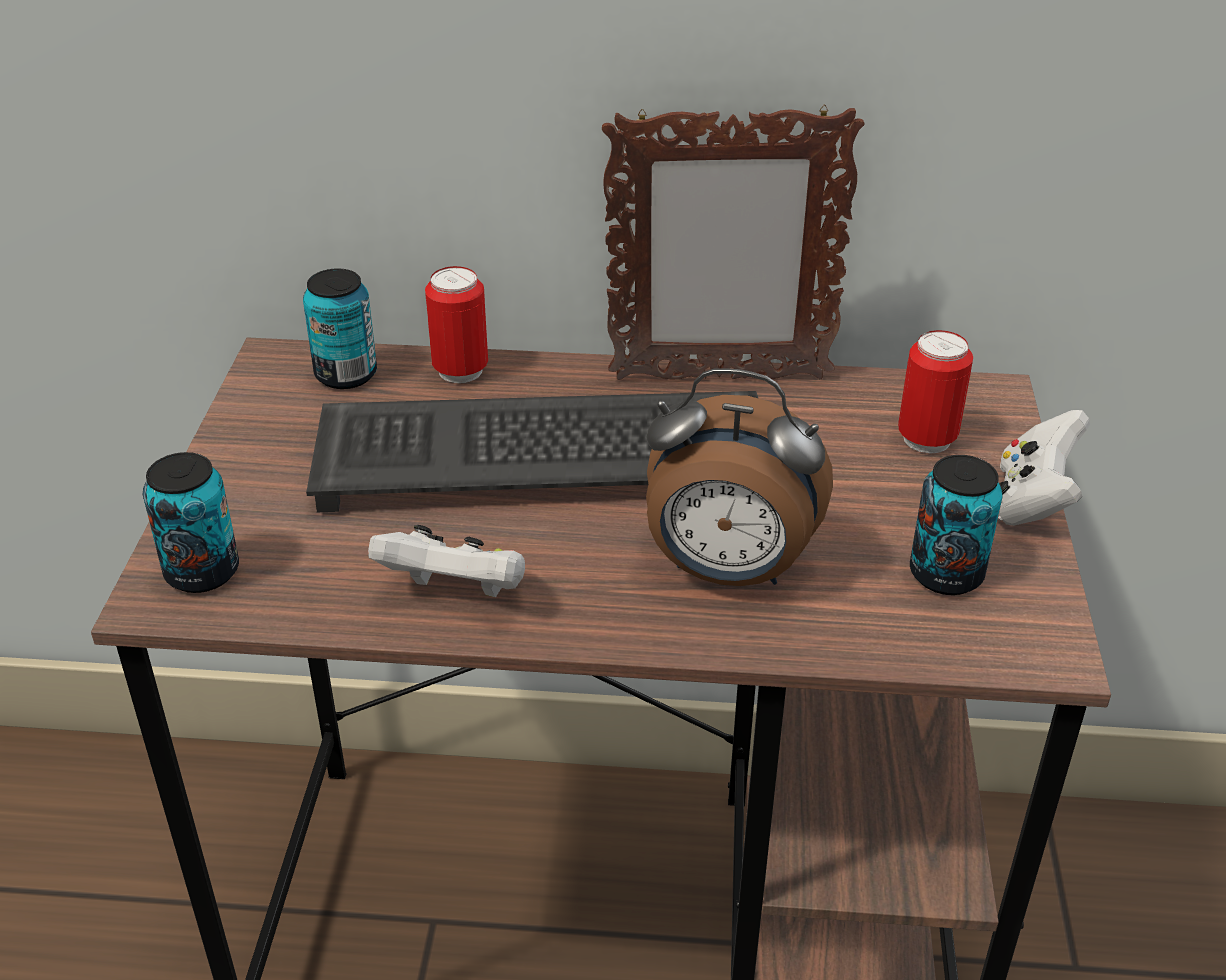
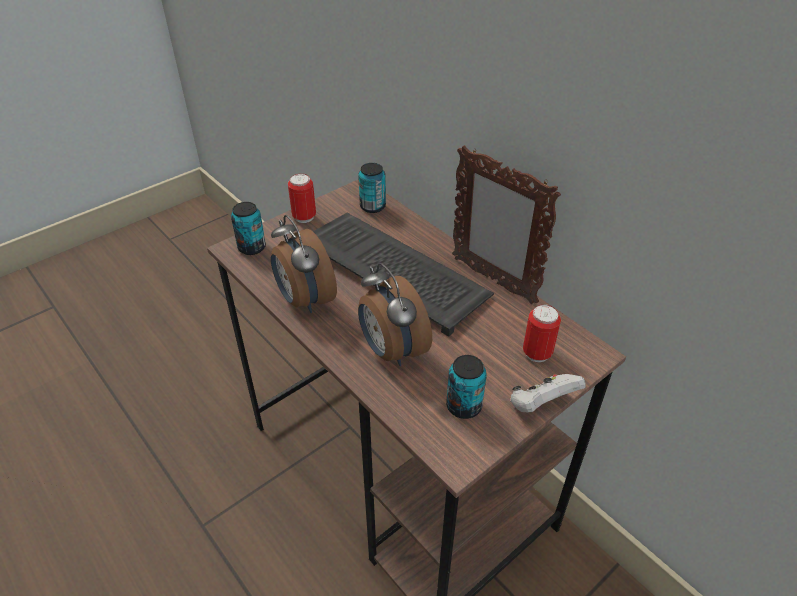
camera: 45 degrees right, 5 degrees up
white game controller [368,525,525,598] -> alarm clock [271,215,337,313]
can [425,266,488,383] -> can moved to [288,173,316,223]

